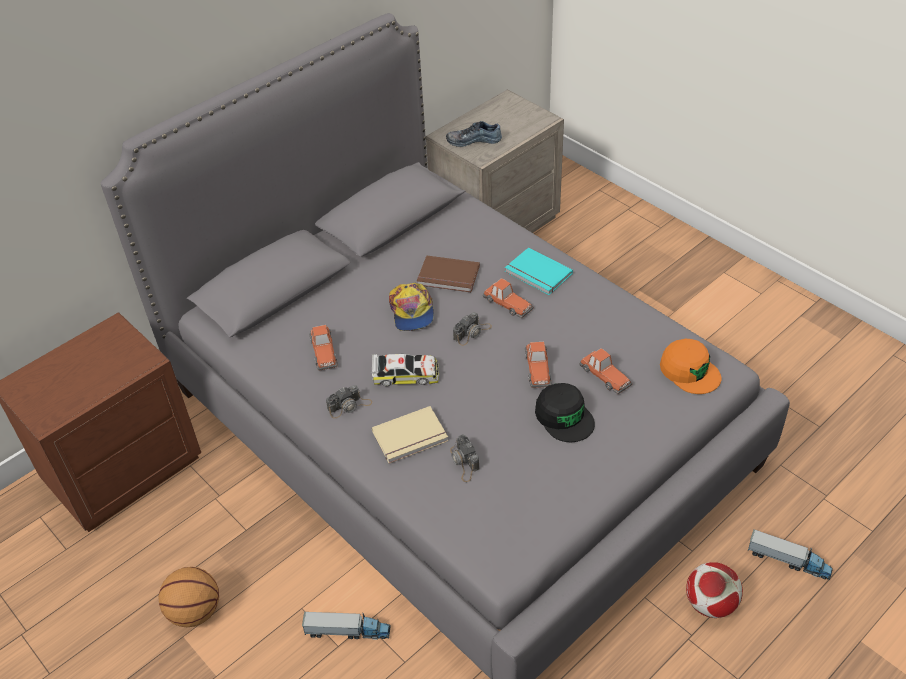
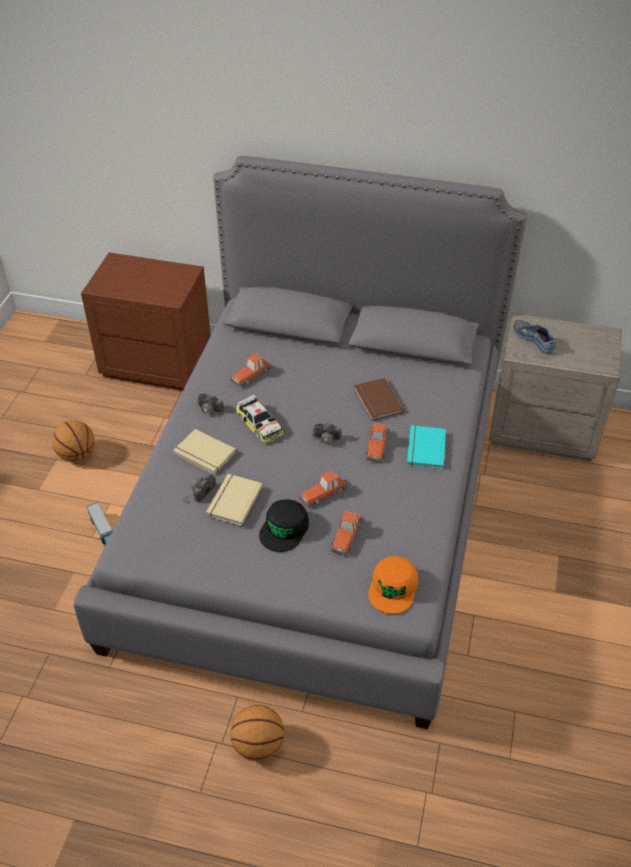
camera: 55 degrees right, 0 degrees up
cap [389,283,434,331] -> none
football [686,562,743,618] -> basketball [231,705,284,761]
toy truck [748,529,833,580] -> none
none -> beige book [206,474,263,526]

